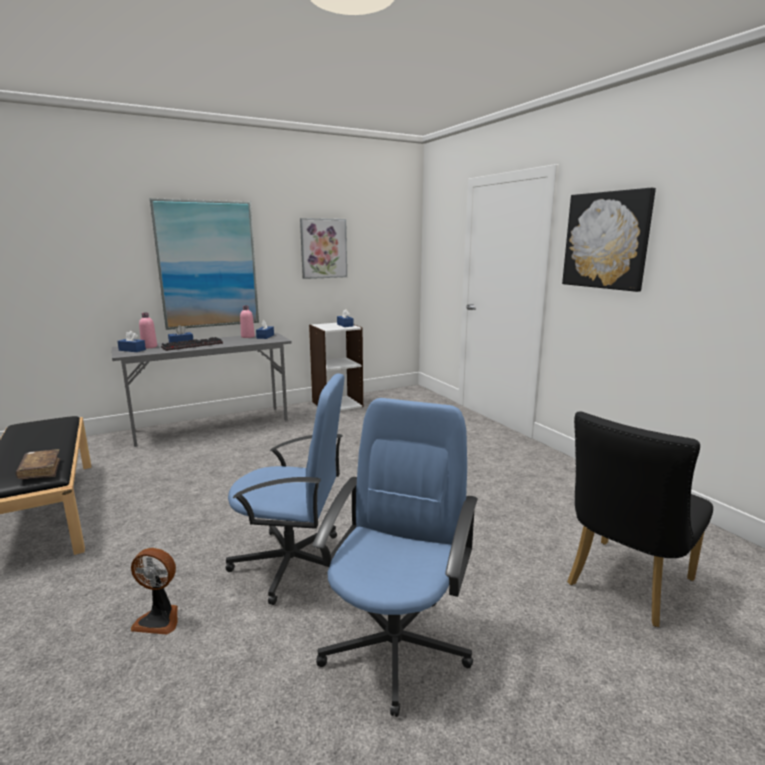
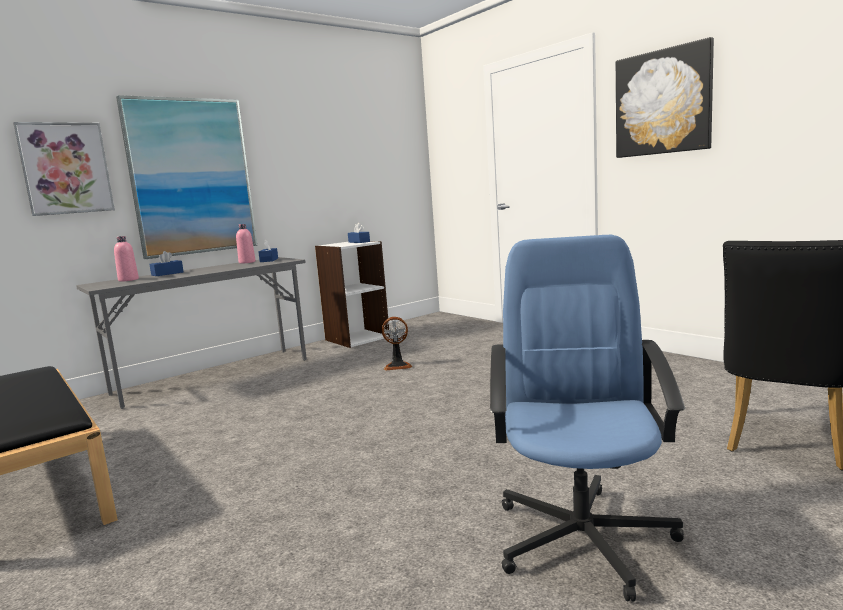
camera: 10 degrees left, 5 degrees down
brown book [15,449,61,479] -> none
blue tissue box [117,331,146,352] -> none
fan [131,548,178,635] -> fan moved to [382,317,412,370]
keyboard [161,337,223,351] -> none
blue office chair [226,374,344,605] -> none
picture [300,218,347,279] -> picture moved to [13,122,115,216]

